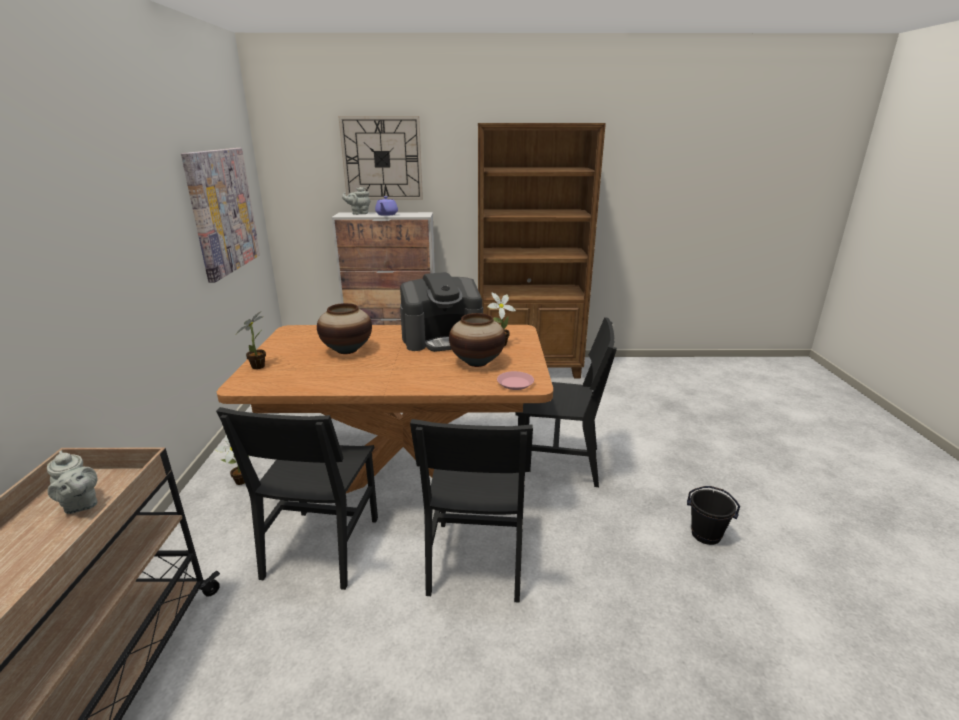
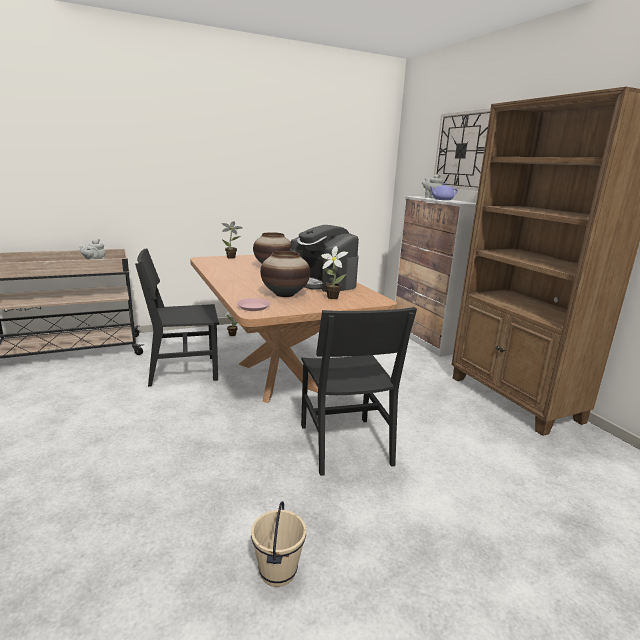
camera: 65 degrees right, 5 degrees down
picture [181,148,260,283] -> none
black chair [410,419,533,603] -> none
black bucket [687,486,740,545] -> beige bucket [251,501,306,587]

